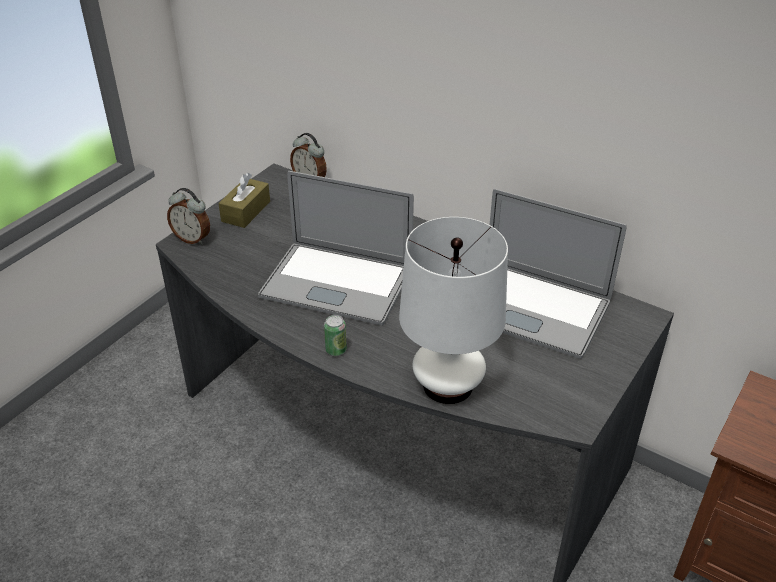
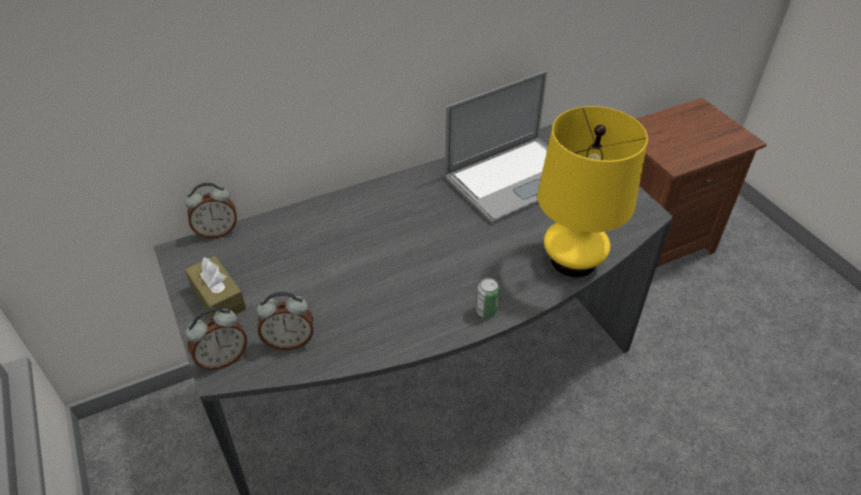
camera: 60 degrees left, 5 degrees up
laptop [258,171,414,326] -> none
white table lamp [399,217,508,404] -> yellow table lamp [537,106,648,277]
none -> alarm clock [257,291,313,350]

